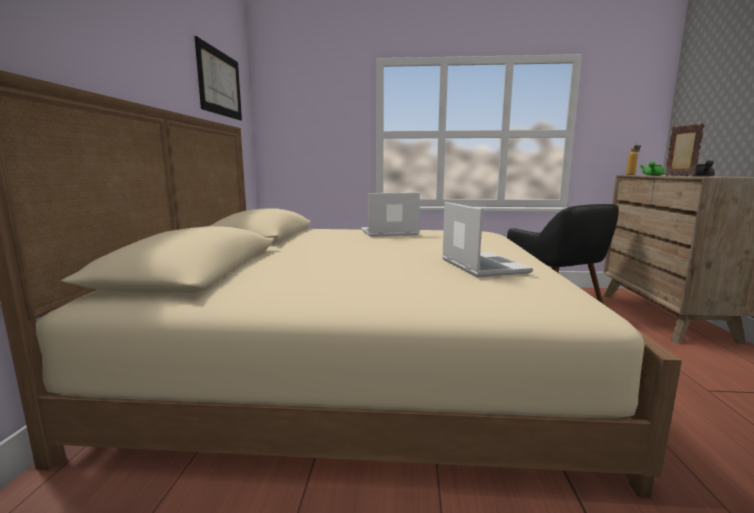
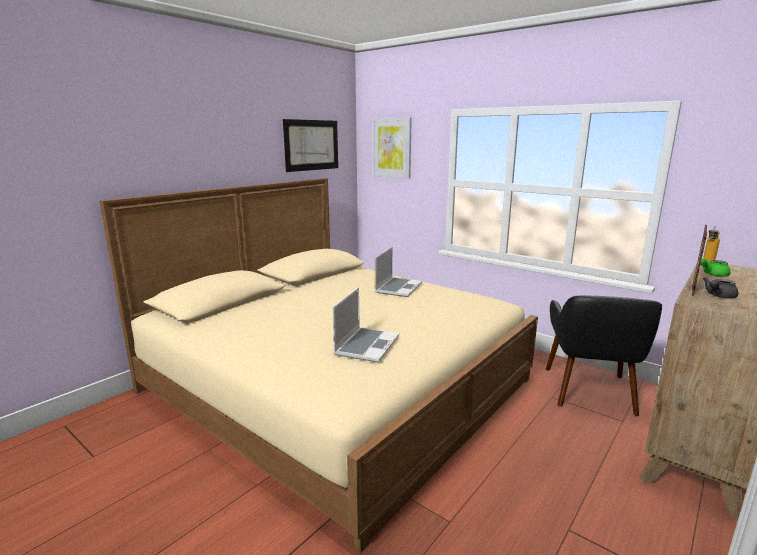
camera: 35 degrees right, 5 degrees up
laptop [361,192,420,237] -> laptop turned 90 degrees clockwise [375,247,422,297]
none -> picture [372,117,412,179]

